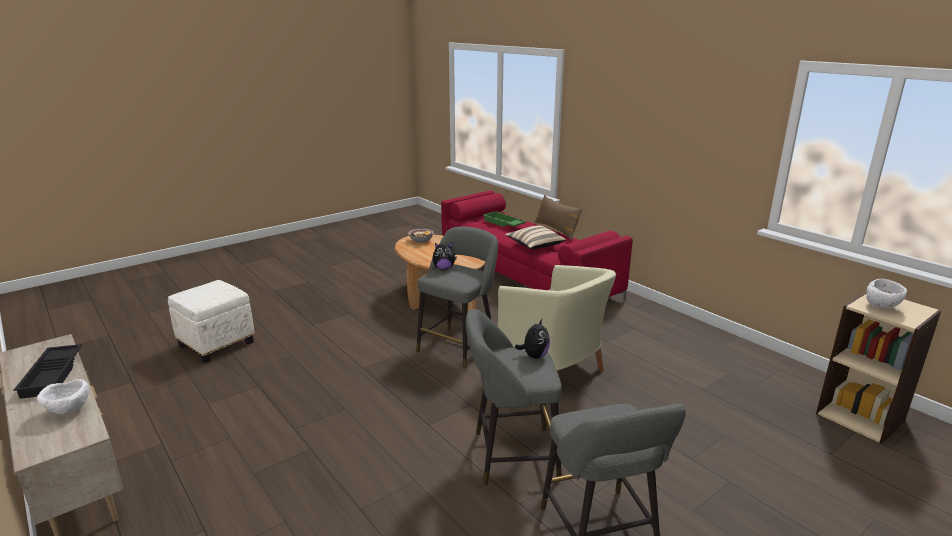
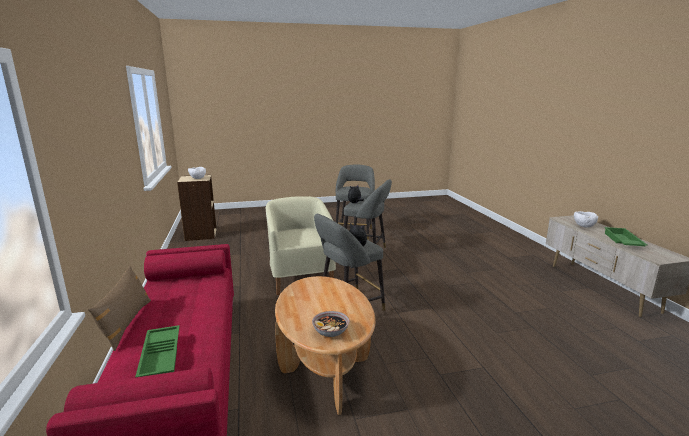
camera: 155 degrees left, 5 degrees down
black tray [13,344,83,399] -> green tray [604,227,647,246]
white ottoman [168,280,255,363] -> none
beige pillow [505,225,566,249] -> none

